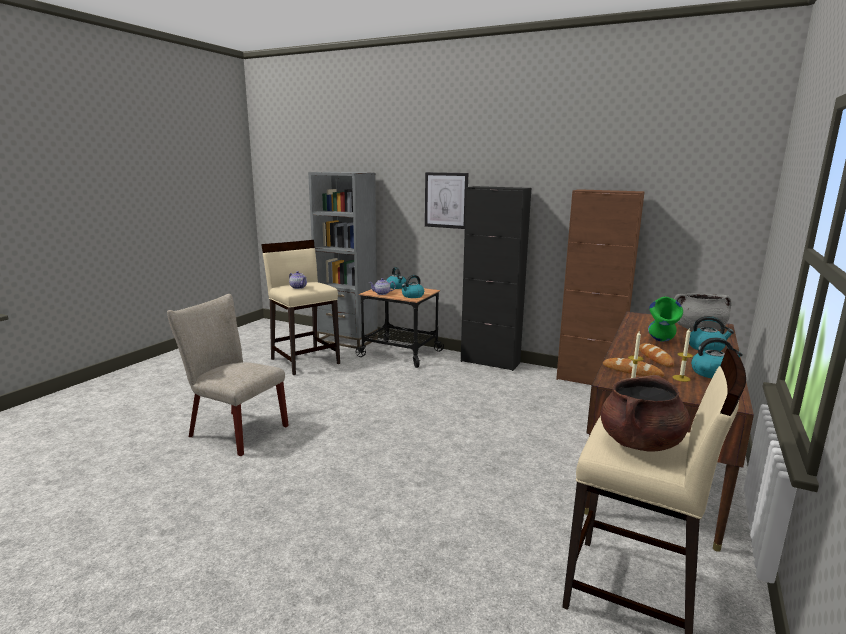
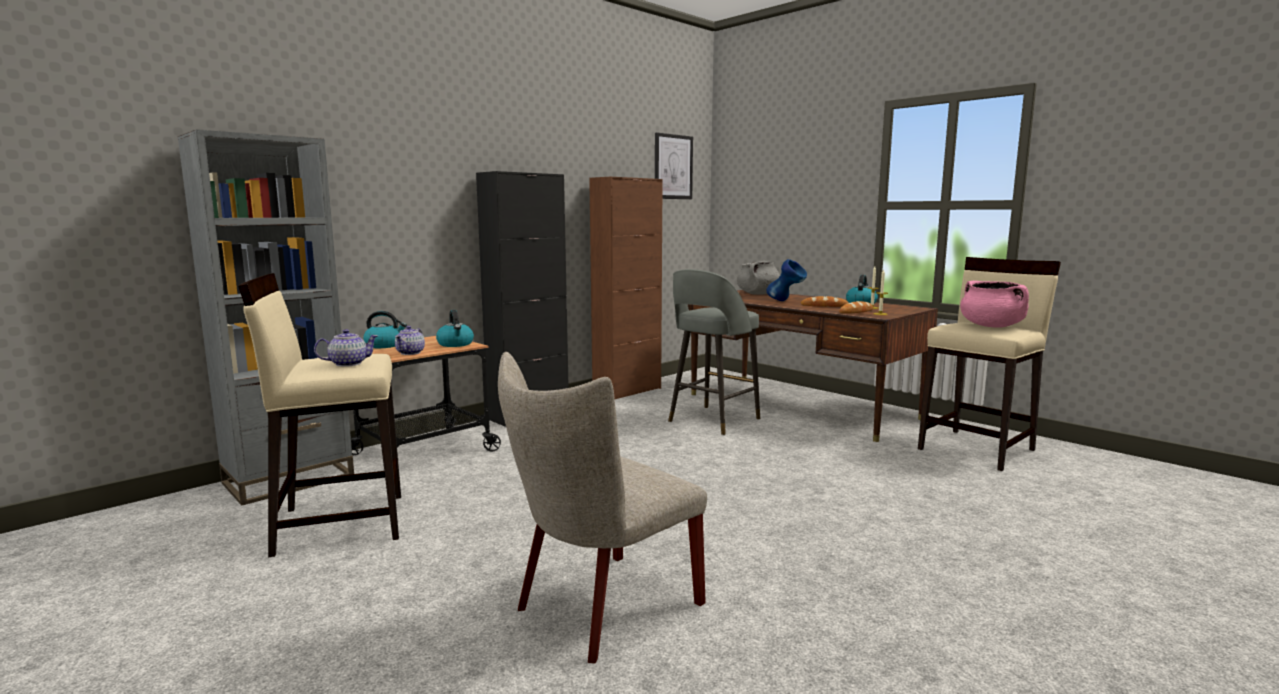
camera: 70 degrees left, 5 degrees down
picture [425,172,468,229] -> picture moved to [655,132,693,199]
brown cooking pot [600,375,690,452] -> pink cooking pot [960,281,1029,328]
green vase [648,297,683,342] -> blue vase [766,259,807,301]
kettle [689,316,734,351] -> none
none -> grey stool [668,269,760,435]

